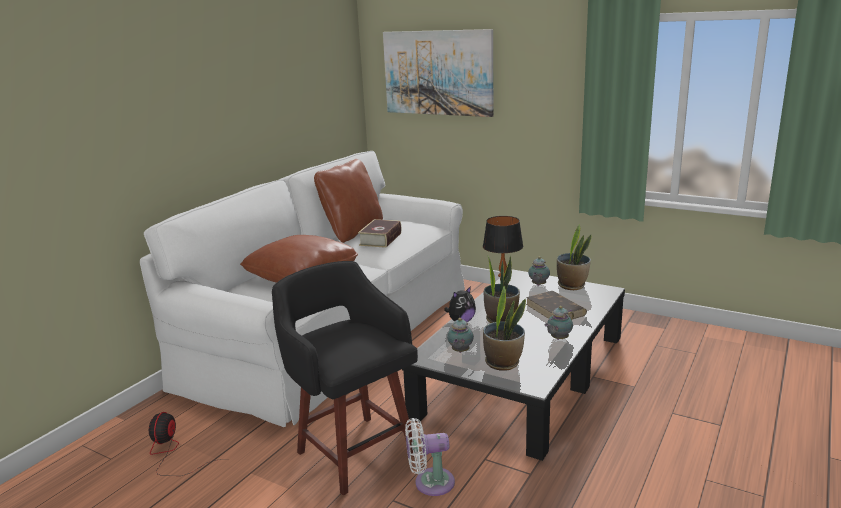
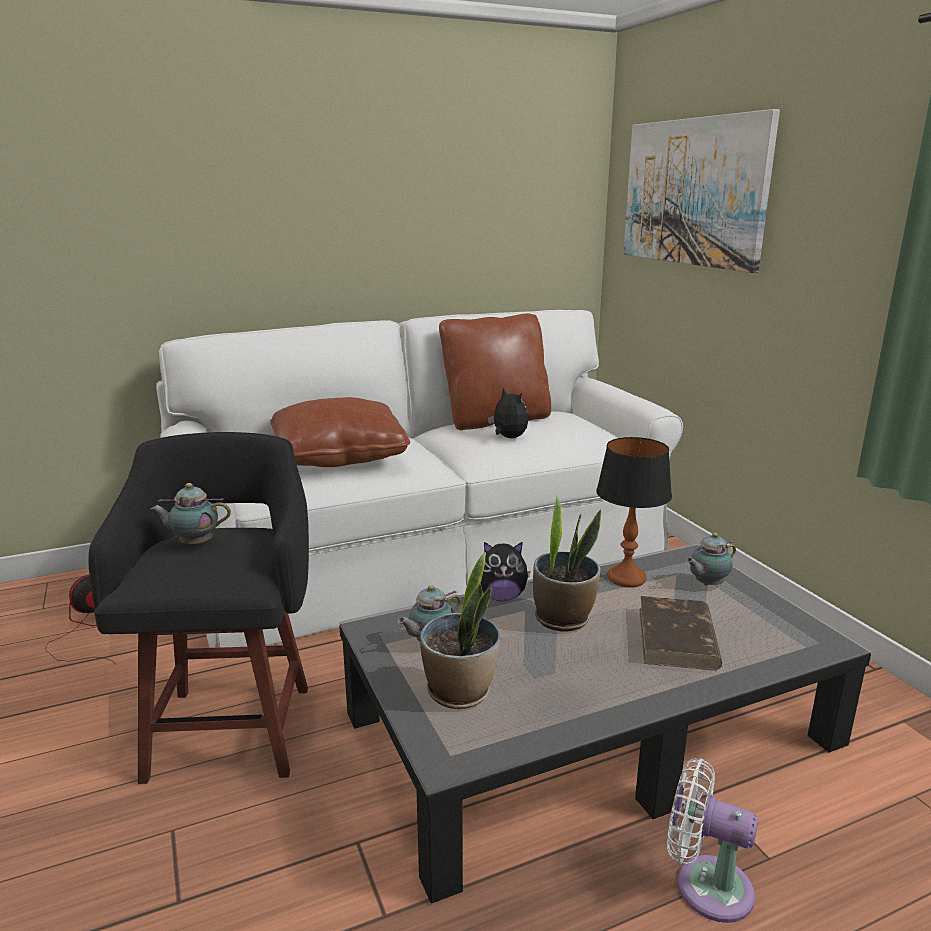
camera: 35 degrees right, 0 degrees up
book [358,219,401,248] -> plush toy [488,387,528,438]
white fan [405,418,455,496] -> white fan moved to [667,758,758,923]
teapot [545,306,574,340] -> teapot moved to [150,483,231,544]
potted plant [557,224,592,290] -> none

